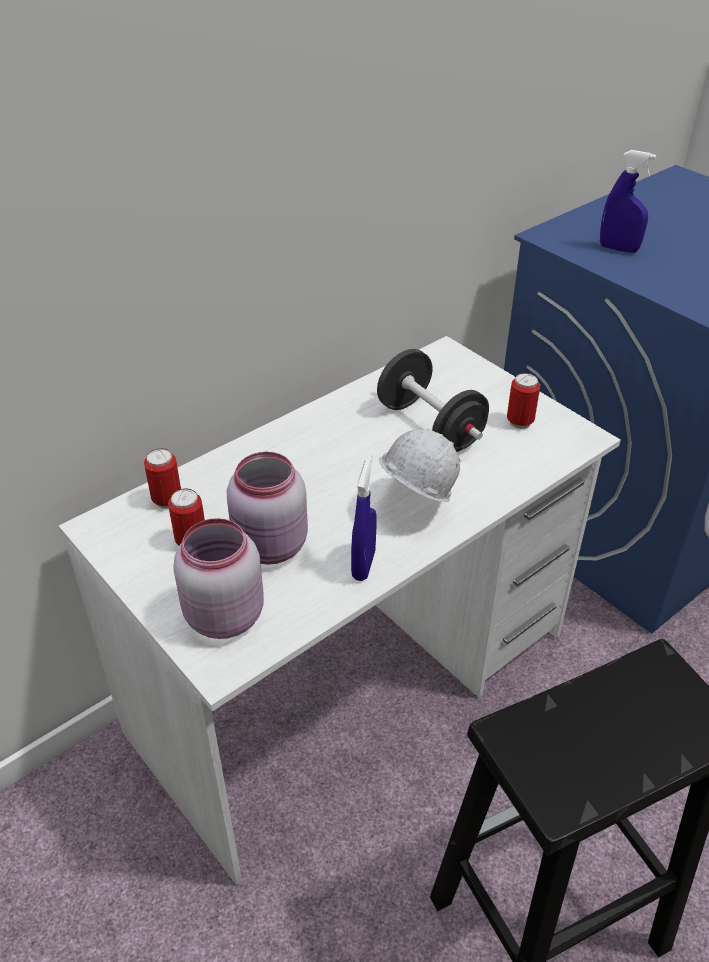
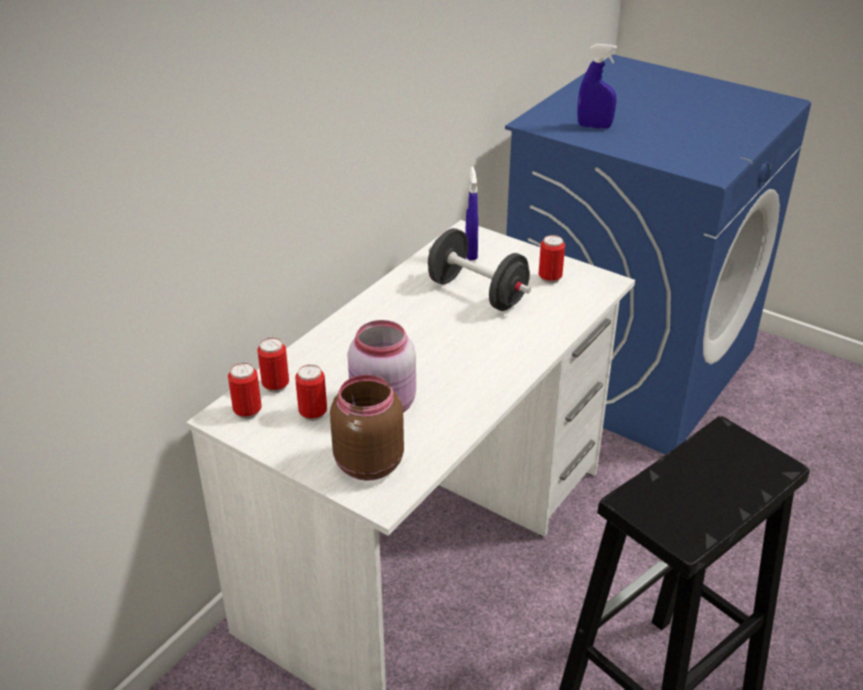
camera: 15 degrees left, 5 degrees down
pink jar [173,518,264,639] -> brown jar [330,375,404,481]
blue spray bottle [351,456,376,581] -> blue spray bottle moved to [465,167,478,260]
white hard hat [379,428,460,502] -> none
none -> can [228,363,261,419]

